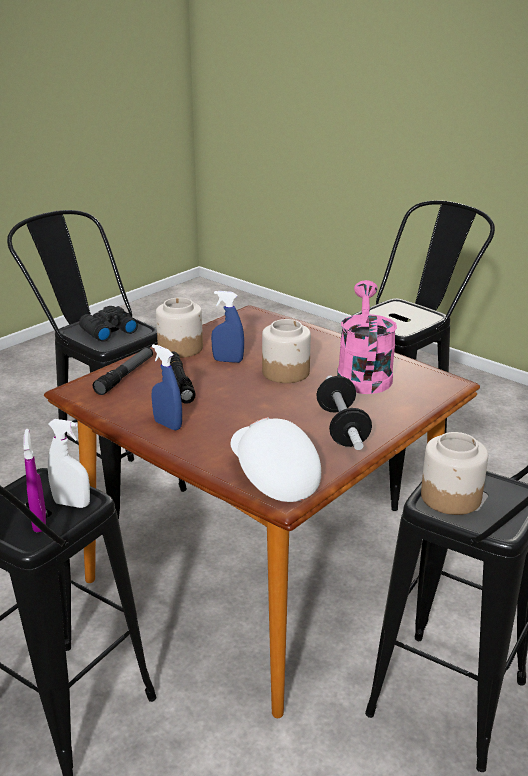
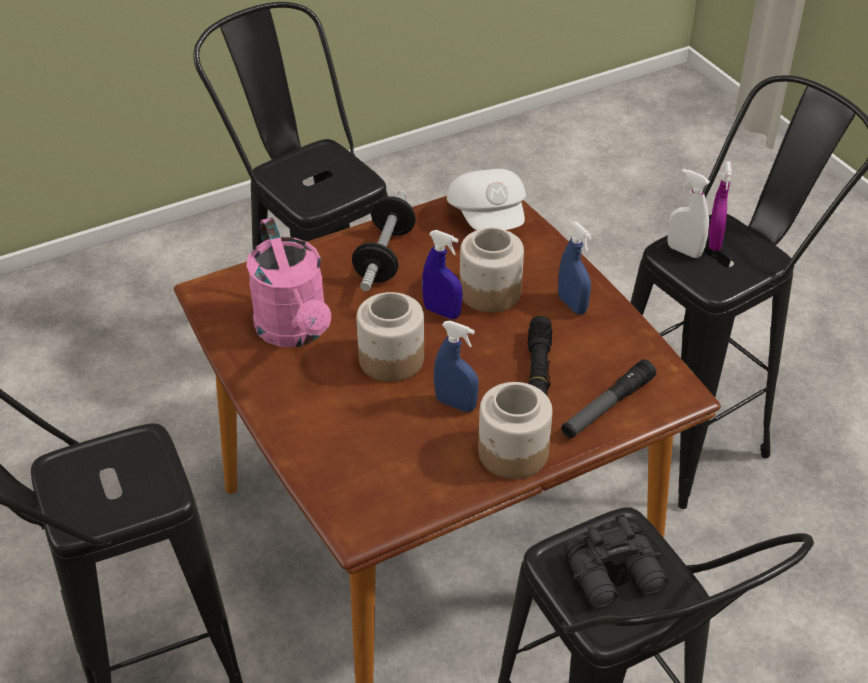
camera: 160 degrees left, 15 degrees up
pink watering can [337,280,397,394] -> pink watering can turned 45 degrees counterclockwise [246,218,331,347]
jar [421,432,488,515] -> jar moved to [460,227,524,312]
none -> blue spray bottle [422,230,462,319]

